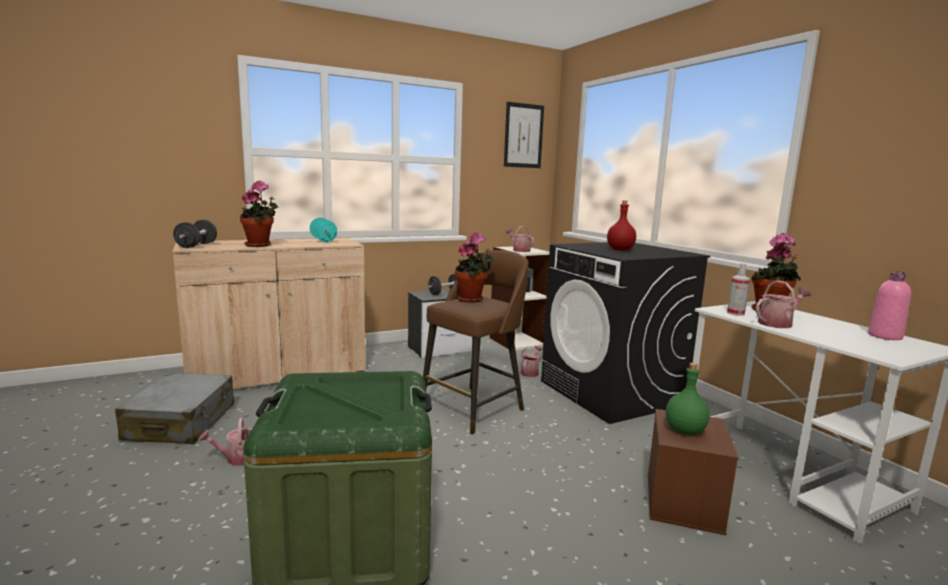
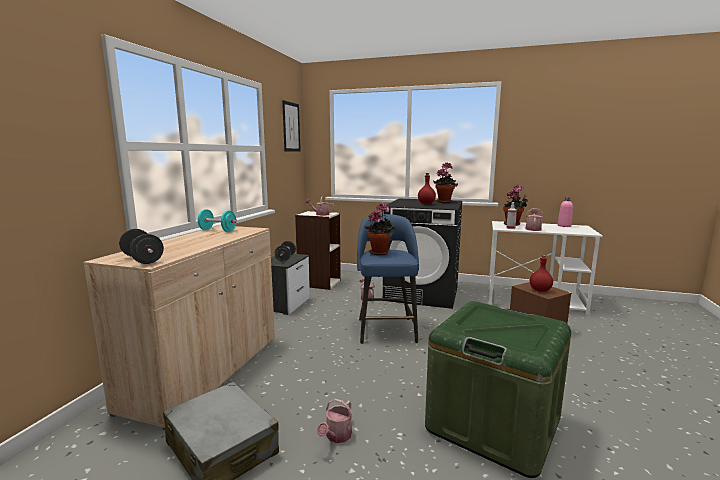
camera: 45 degrees left, 0 degrees up
potted plant [240,180,278,247] -> potted plant moved to [433,162,458,203]
brown stool [423,250,529,434] -> blue stool [357,214,419,344]
green bottle [666,363,710,435] -> red bottle [530,255,553,292]

